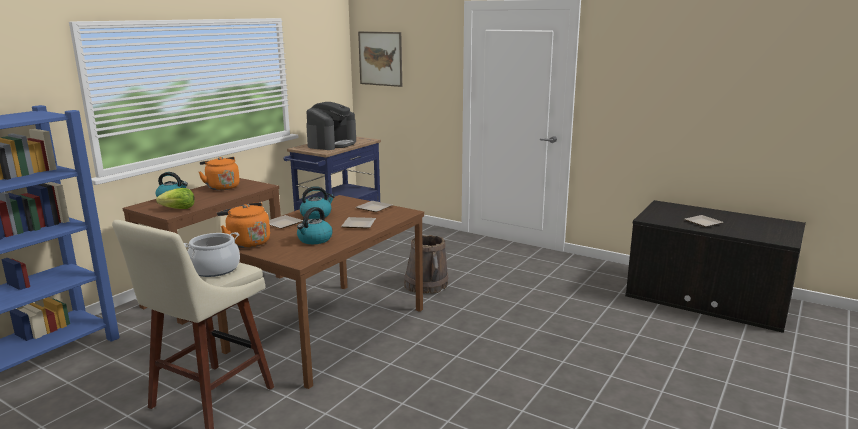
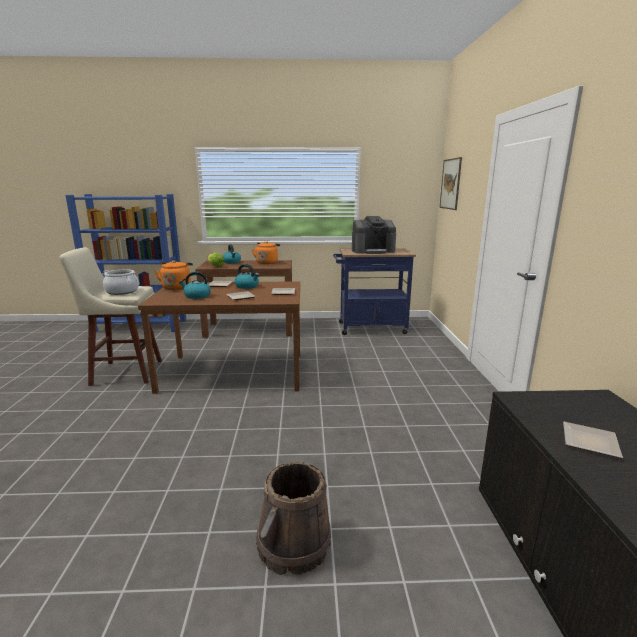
camera: 55 degrees right, 0 degrees up
brown bucket [404,235,448,294] -> brown bucket moved to [256,462,331,575]

